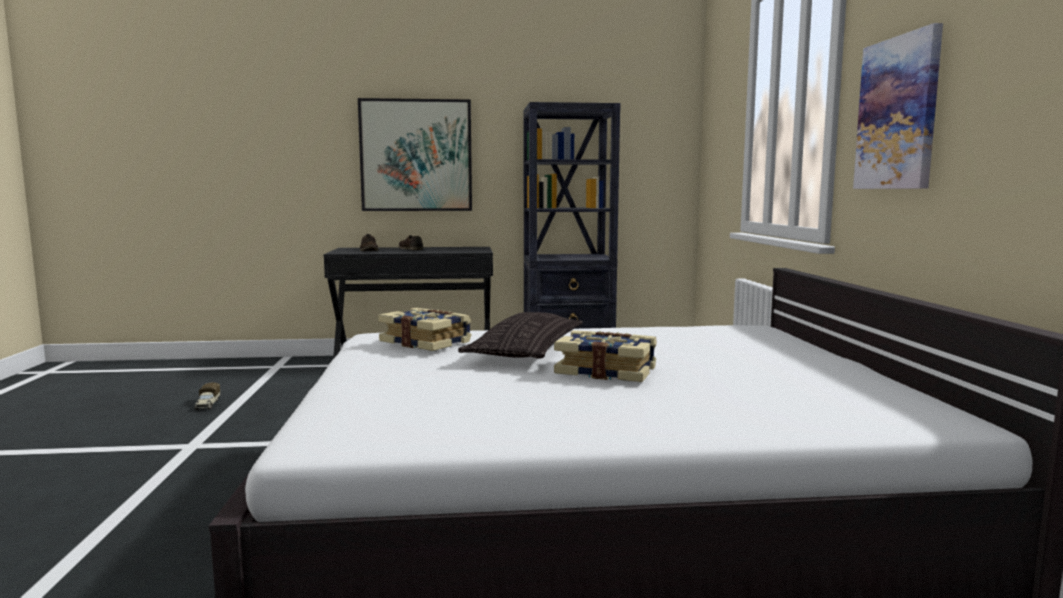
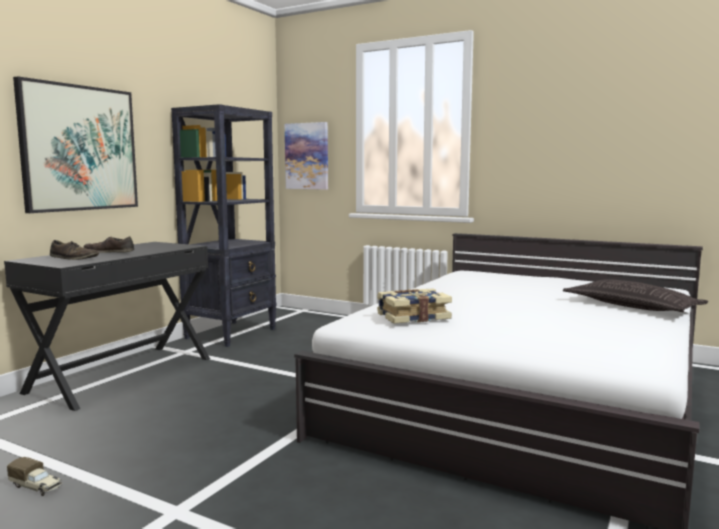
camera: 55 degrees left, 0 degrees up
pillow [458,312,583,358] -> pillow moved to [563,279,708,312]
book [554,330,657,382] -> none
picture [853,23,943,189] -> picture moved to [285,122,328,190]

